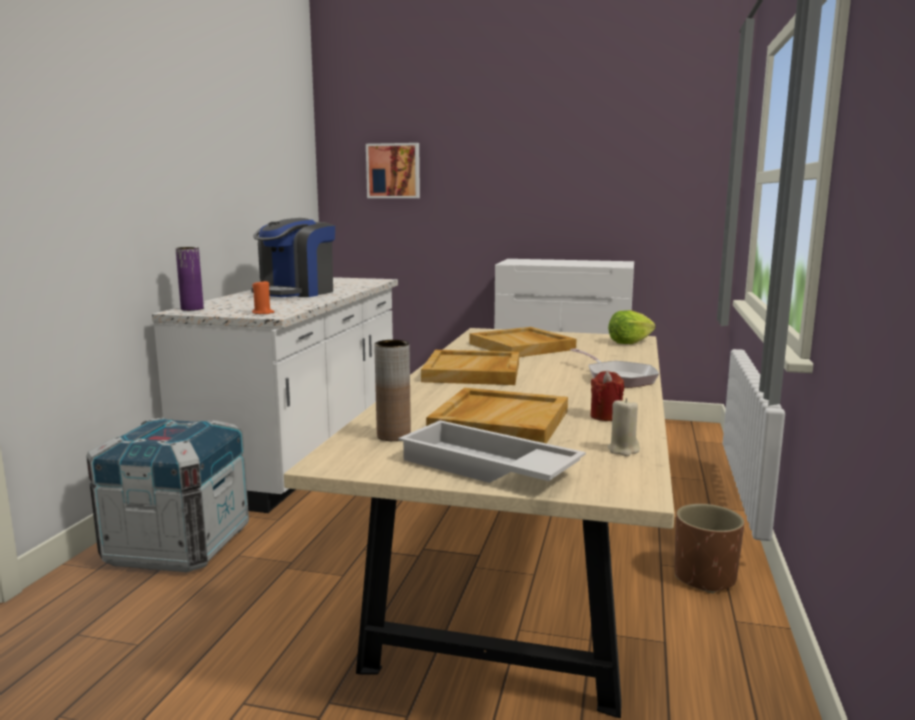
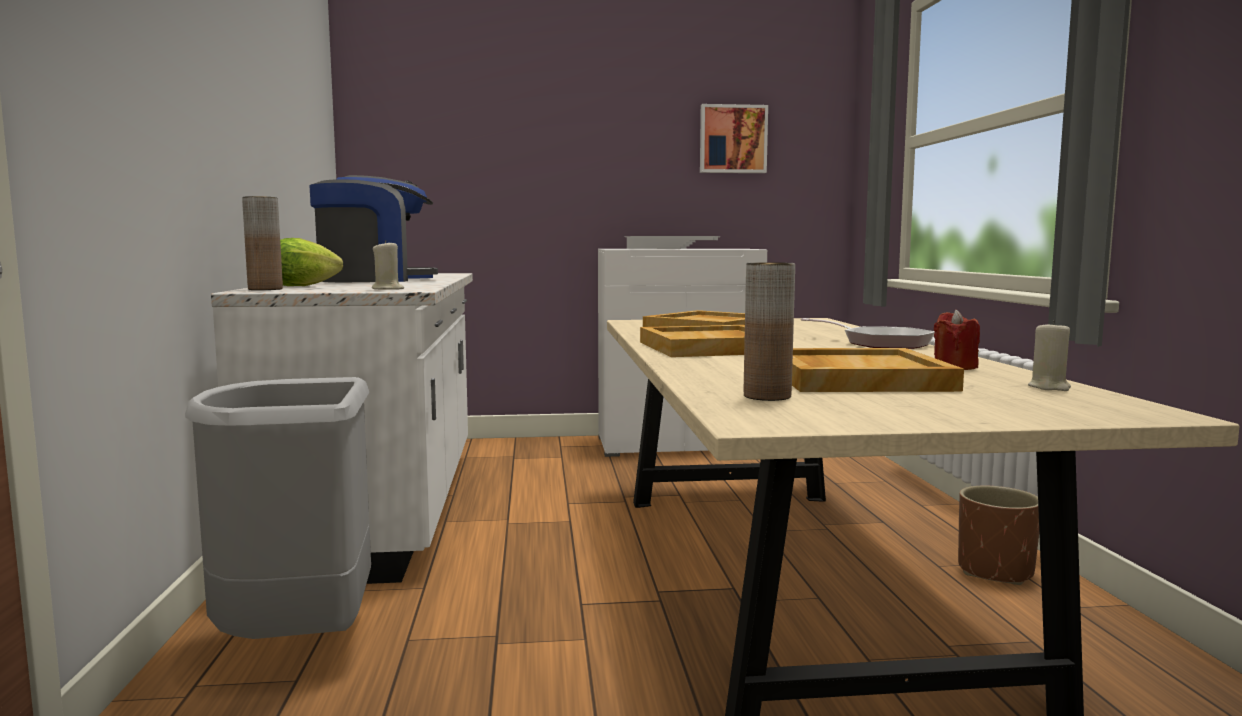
camera: 20 degrees left, 5 degrees down
crate [86,417,249,572] -> grey trash can [185,377,371,639]
purple vase [176,247,204,311] -> brown vase [242,196,283,290]
coffee machine [251,218,335,297] -> coffee machine turned 120 degrees counterclockwise [310,175,438,282]
orange candle [252,279,274,314] -> beige candle [372,240,404,290]
picture [366,143,420,198] -> picture moved to [700,104,768,173]
white tray [398,420,586,483] -> white tray moved to [624,236,720,249]
lettuce [608,310,655,344] -> lettuce moved to [280,238,343,286]

